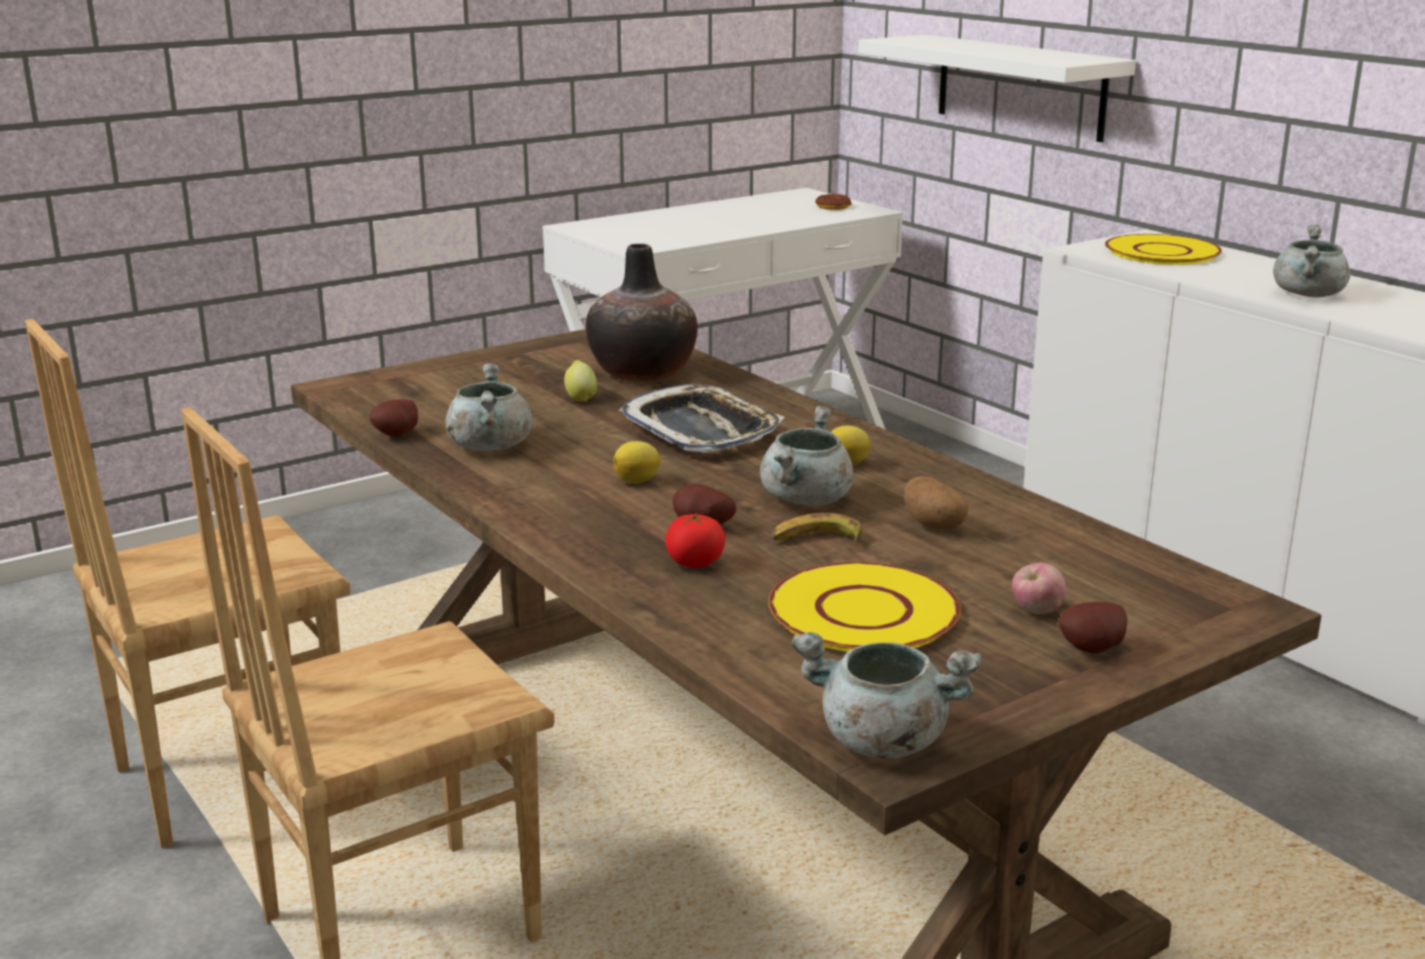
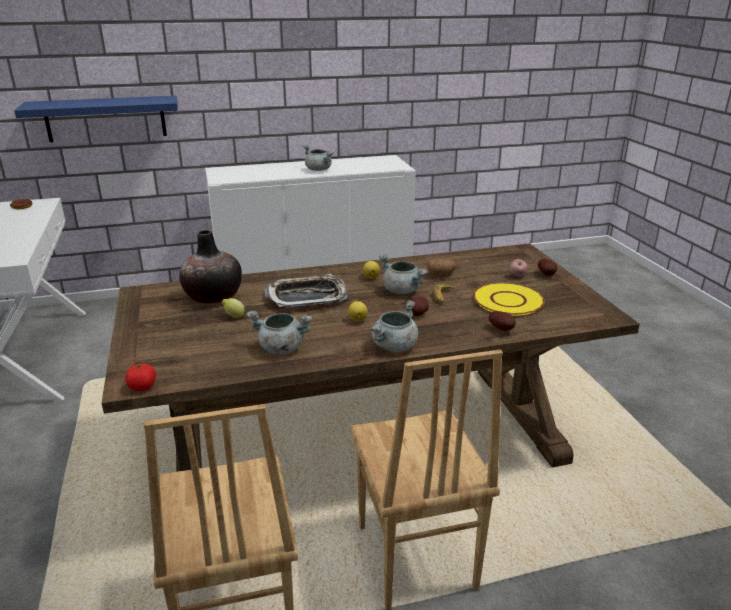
camera: 70 degrees left, 5 degrees up
potato [369,399,418,437] -> potato moved to [489,311,516,331]
tomato [665,513,725,568] -> tomato moved to [126,363,156,391]
grey cooking pot [791,632,982,758] -> grey cooking pot moved to [370,300,419,352]
white shelf [858,35,1136,142] -> blue shelf [14,95,178,142]
yellow plate [1105,234,1222,265] -> none

